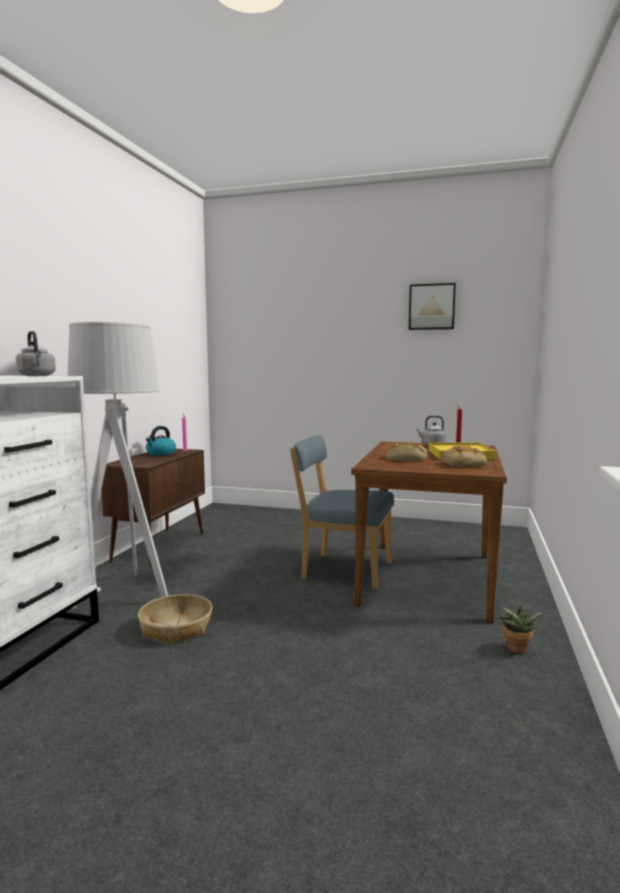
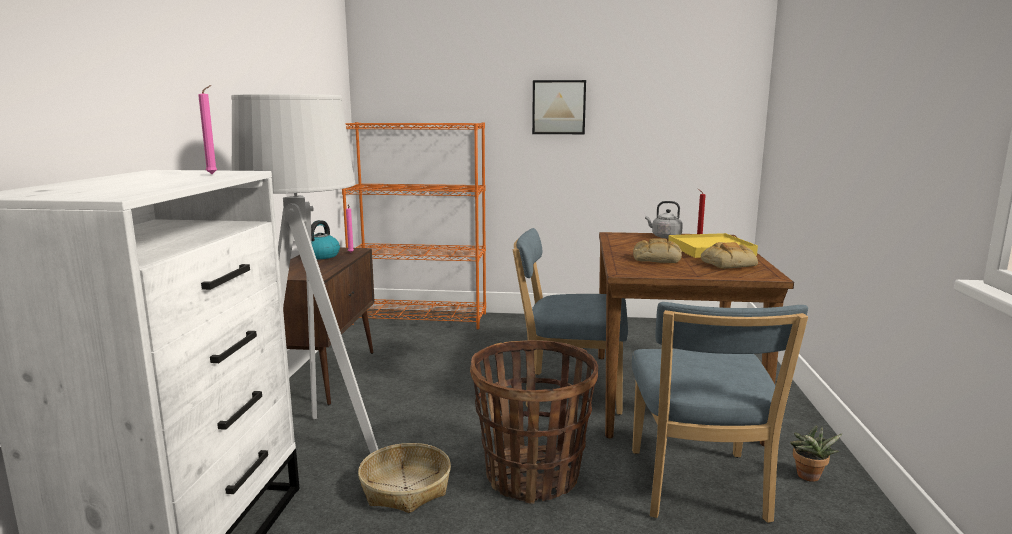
camera: 10 degrees left, 5 degrees up
grey kettle [16,331,56,376] -> pink candle [198,85,217,174]
picture [409,283,456,330] -> picture moved to [532,80,586,134]
none -> orange bookcase [342,122,486,329]
none -> basket [470,340,598,504]
none -> blue chair [632,302,808,523]

